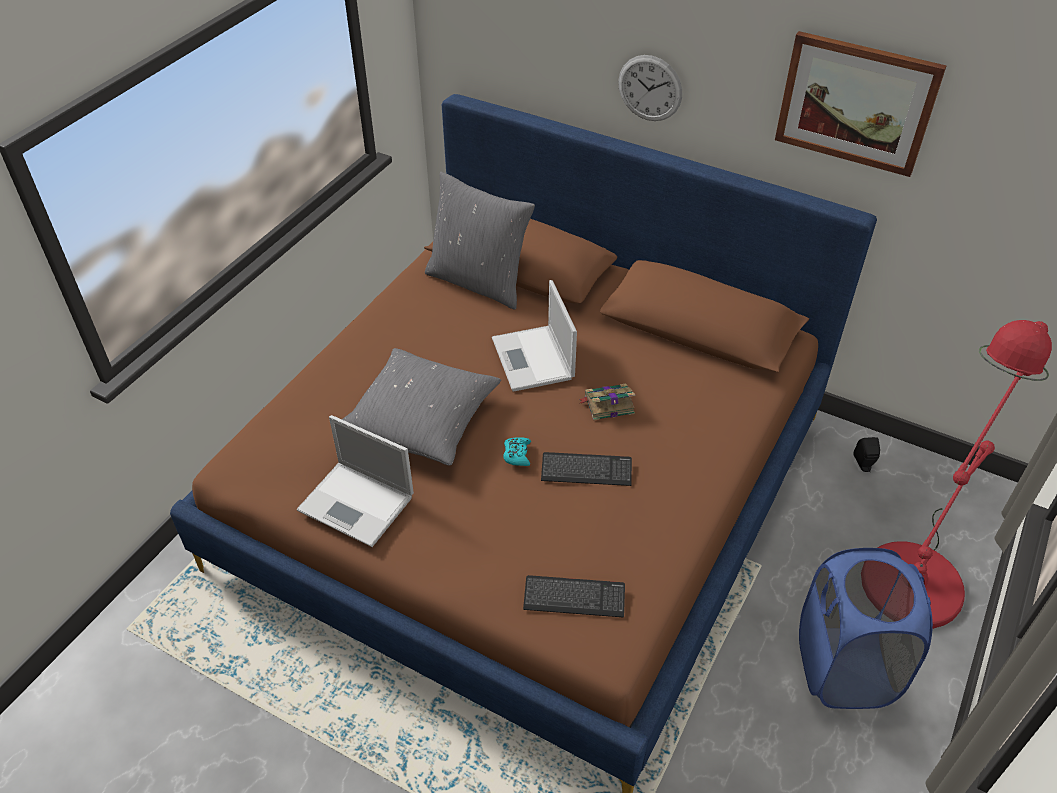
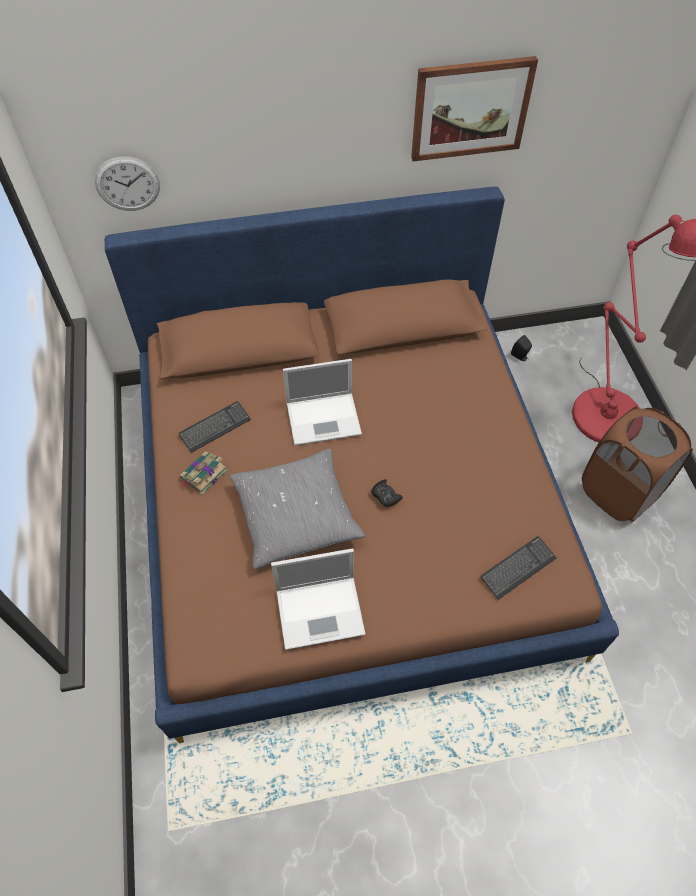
camera: 40 degrees left, 10 degrees up
grey pillow [425,172,535,310] -> none
laptop [492,280,577,392] -> laptop turned 45 degrees counterclockwise [283,359,362,446]
turquoise game controller [503,437,531,466] -> black game controller [371,479,403,507]
keyboard [541,452,632,486] -> keyboard moved to [178,401,251,453]
book [578,384,636,420] -> book moved to [179,451,228,495]
wall clock [618,55,682,121] -> wall clock moved to [95,157,160,211]
blue laundry basket [799,548,933,709] -> brown laundry basket [582,406,693,522]

